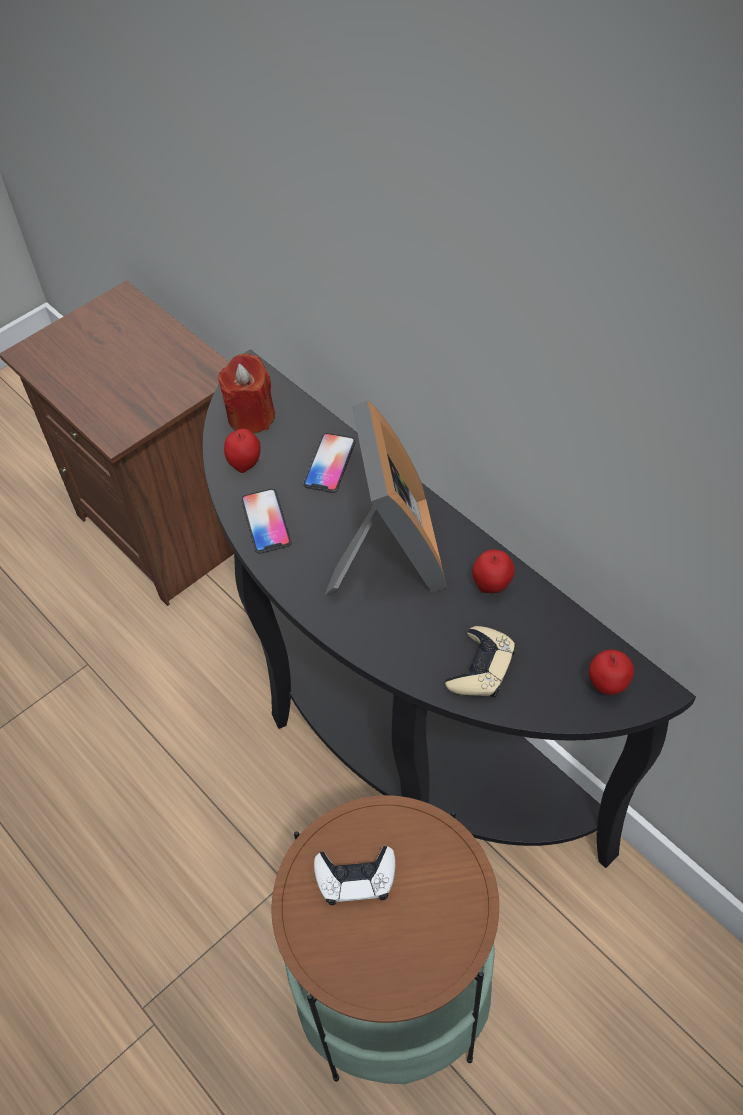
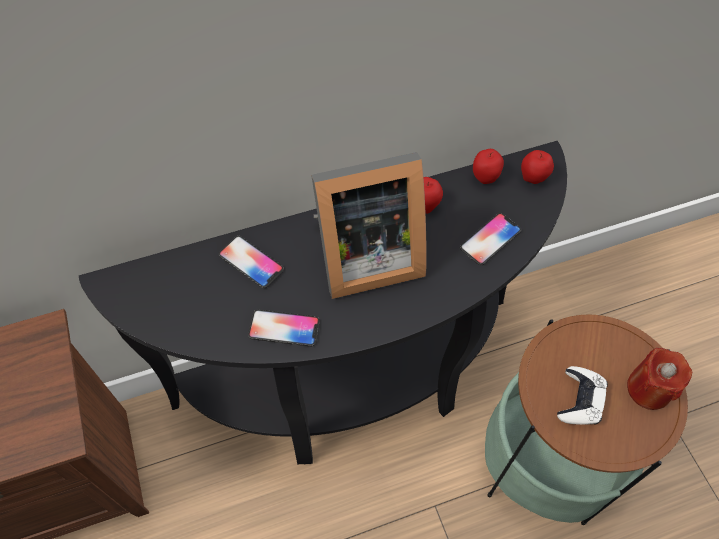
camera: 70 degrees left, 5 degrees up
red candle [218,354,275,434] -> red candle moved to [627,348,692,410]
apple [224,429,260,473] -> apple moved to [473,149,504,184]
picture frame [325,400,446,596] -> picture frame turned 150 degrees clockwise [311,152,427,299]
beige game controller [445,626,516,698] -> phone [460,213,521,265]

